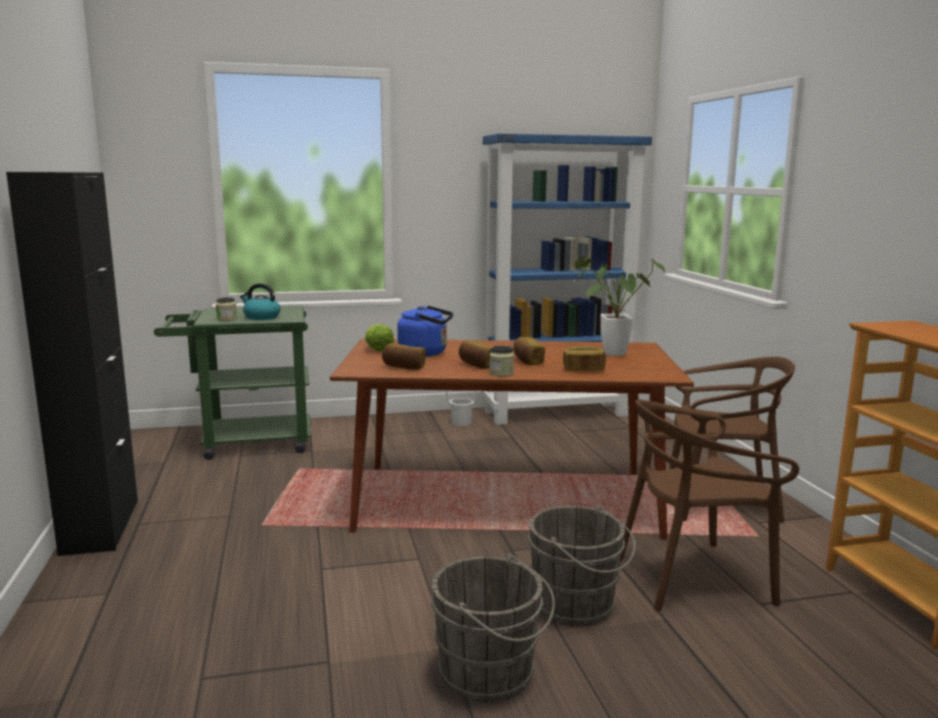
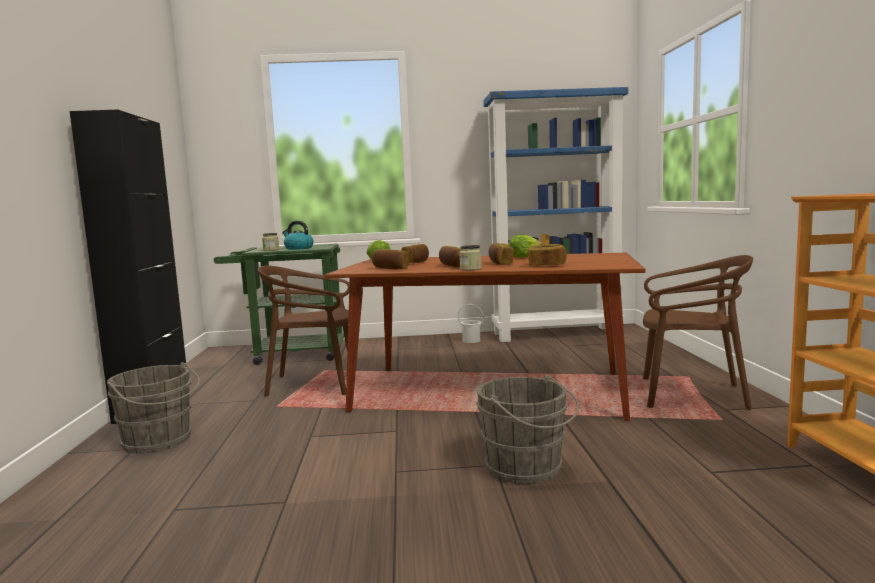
camera: 10 degrees right, 5 degrees down
blue kettle [397,306,453,357] -> bread [402,244,429,263]
grey bucket [431,554,555,703] -> grey bucket moved to [107,362,200,454]
potted plant [574,256,666,356] -> none
brown chair [620,399,799,611] -> brown chair moved to [258,265,357,397]
none -> lettuce [508,235,541,258]

